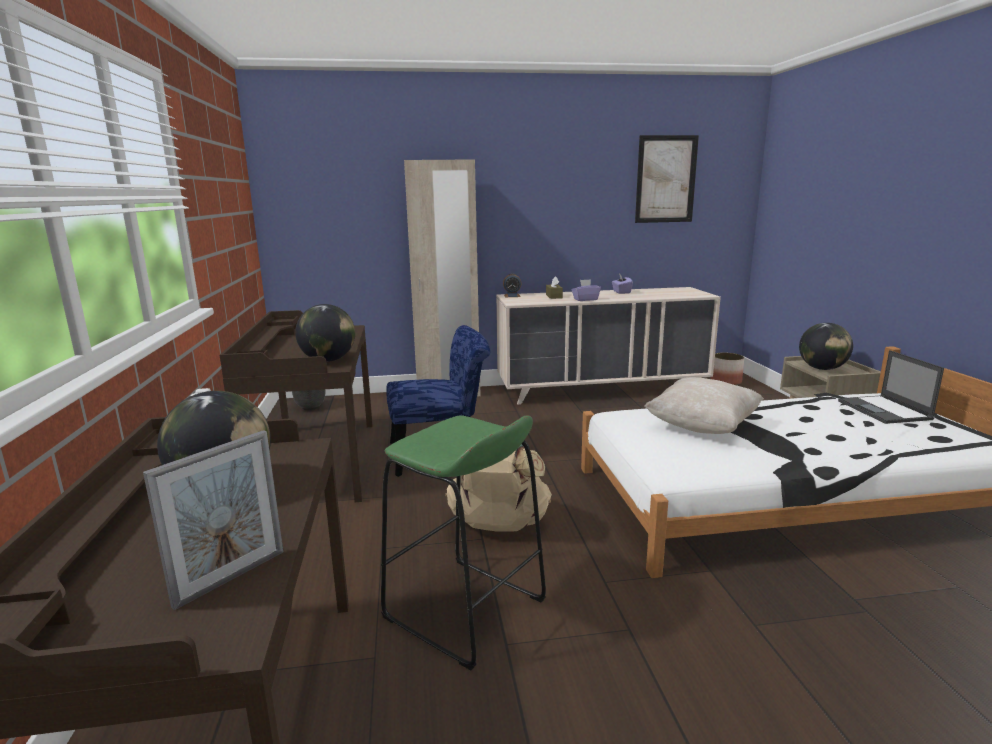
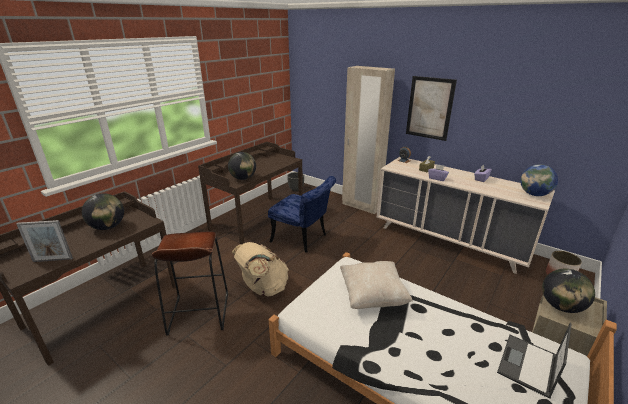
camera: 45 degrees right, 10 degrees up
green stool [381,415,546,670] -> brown stool [152,232,228,336]
picture [635,135,699,223] -> picture moved to [406,76,457,141]
none -> globe [520,164,558,196]

